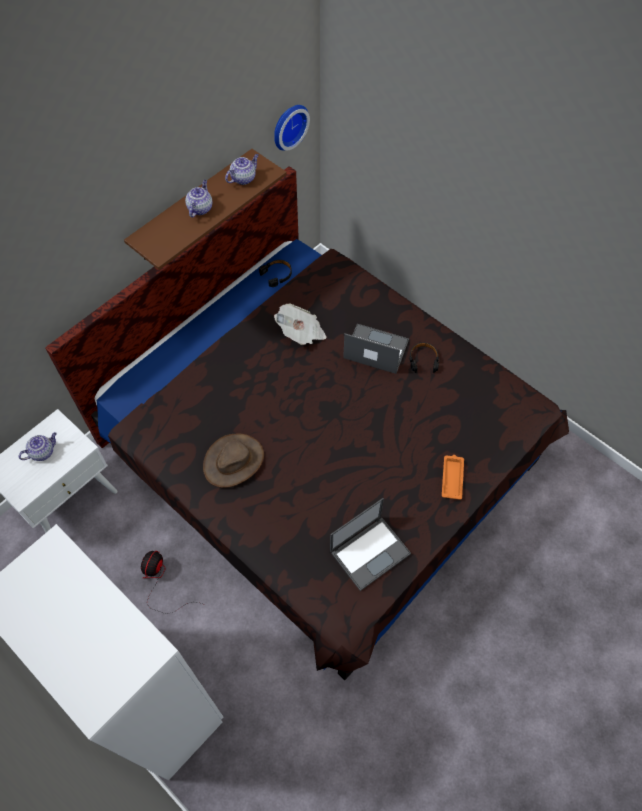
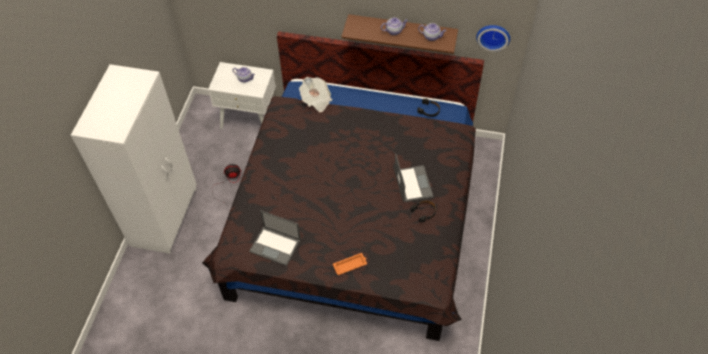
camera: 60 degrees right, 5 degrees down
brown hat [203,434,264,488] -> none
newspaper [274,304,326,345] -> newspaper moved to [299,77,332,112]

